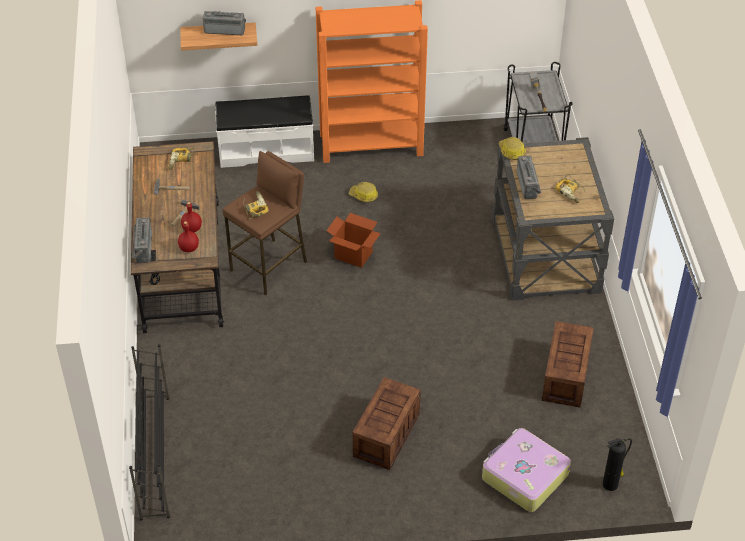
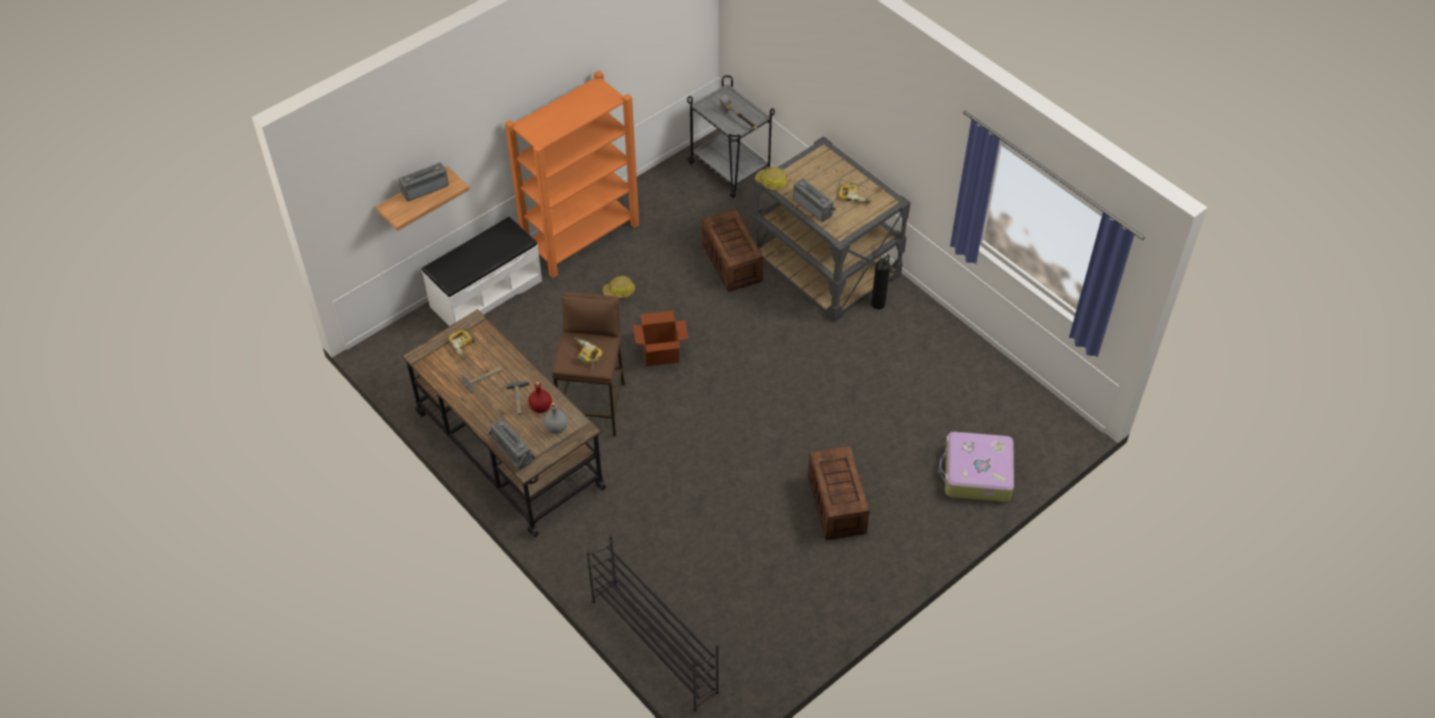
camera: 35 degrees left, 5 degrees up
red bottle [178,221,199,252] -> grey bottle [544,402,568,434]
crate [542,321,594,408] -> crate moved to [702,209,763,292]
fire extinguisher [603,438,632,491] -> fire extinguisher moved to [871,254,890,310]

